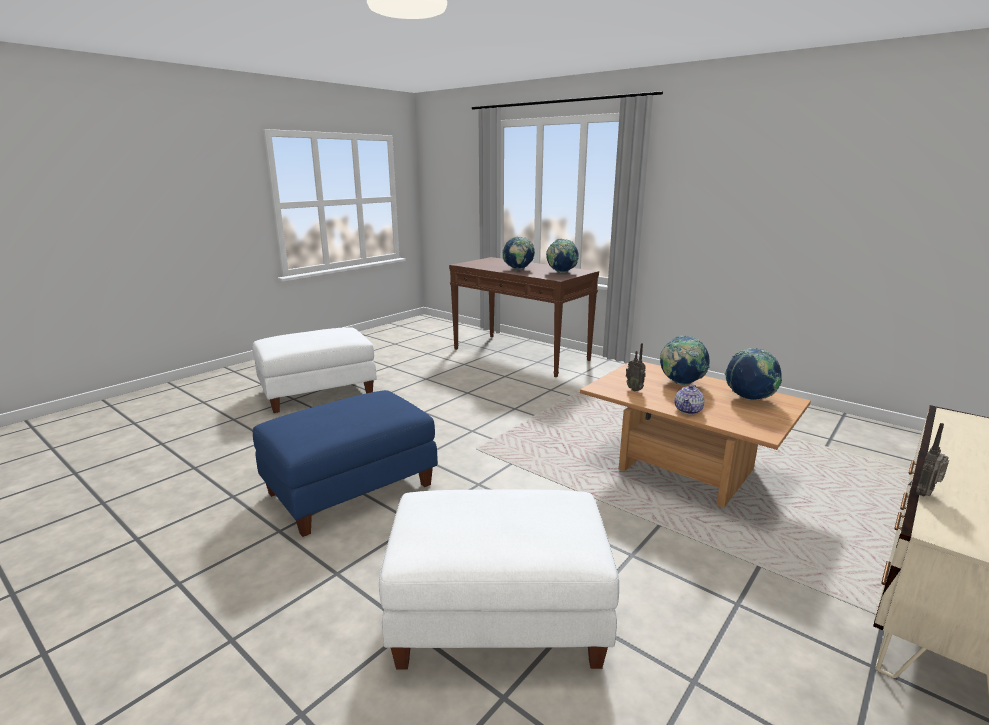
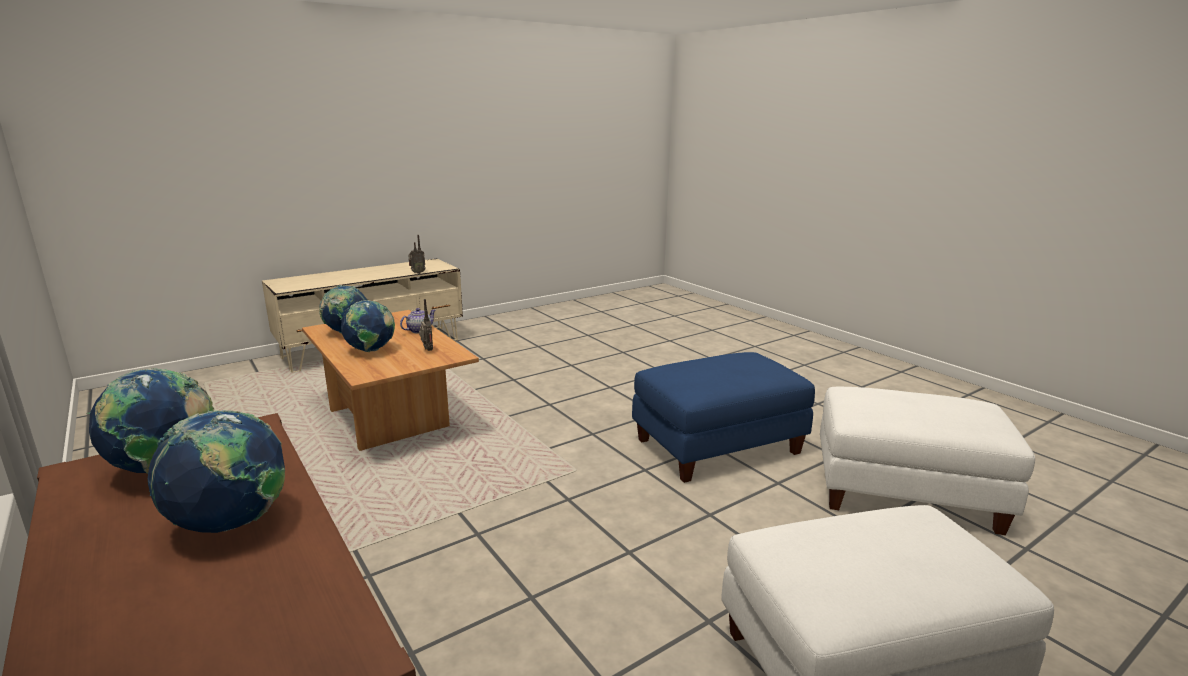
camera: 165 degrees left, 0 degrees up
white ottoman [379,489,619,669] -> white ottoman moved to [820,387,1035,535]

